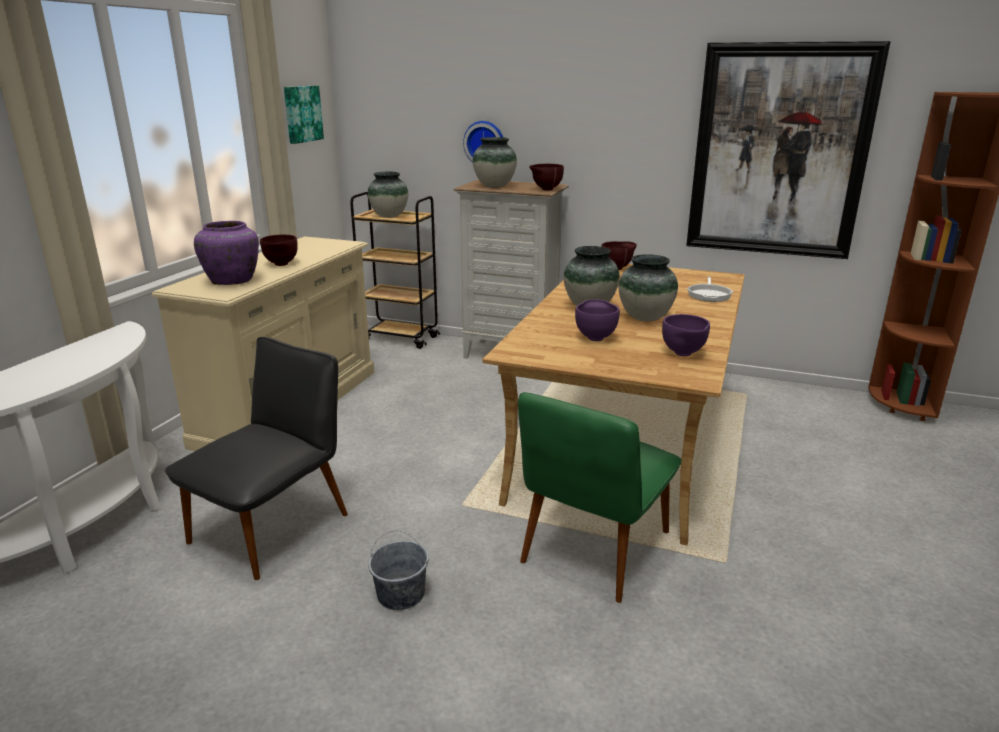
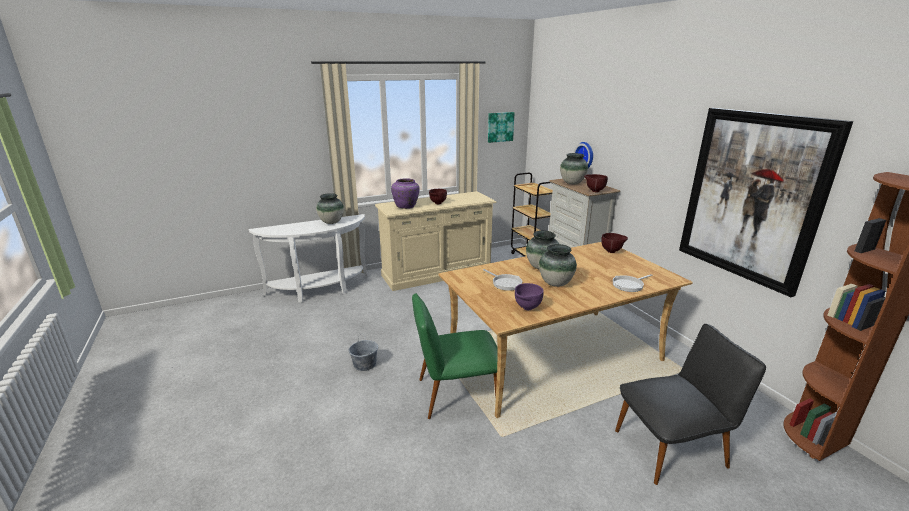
camera: 45 degrees right, 0 degrees up
black chair [165,337,348,580] -> black chair moved to [615,324,766,485]
vase [368,172,408,218] -> vase moved to [316,193,344,224]
purple bowl [575,299,620,341] -> frying pan [483,269,522,291]

